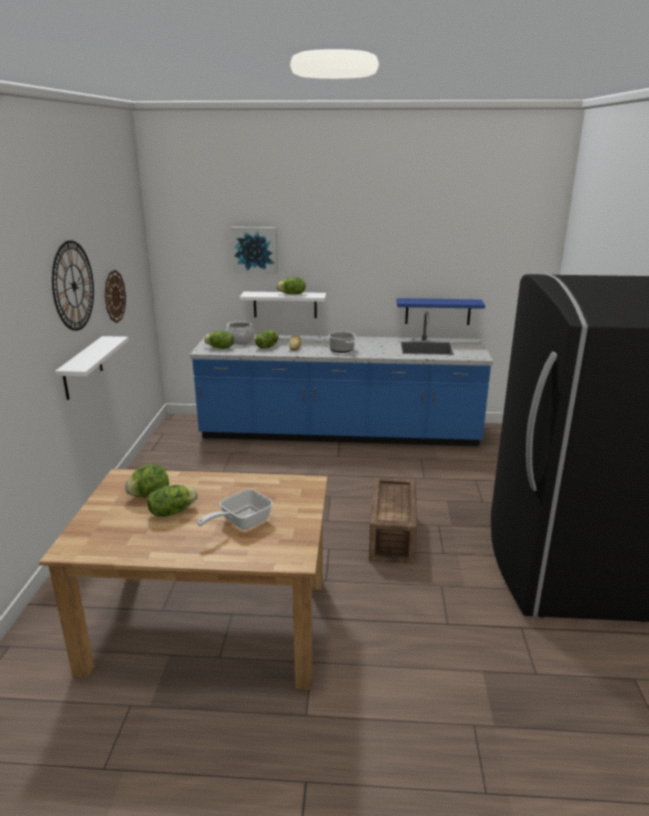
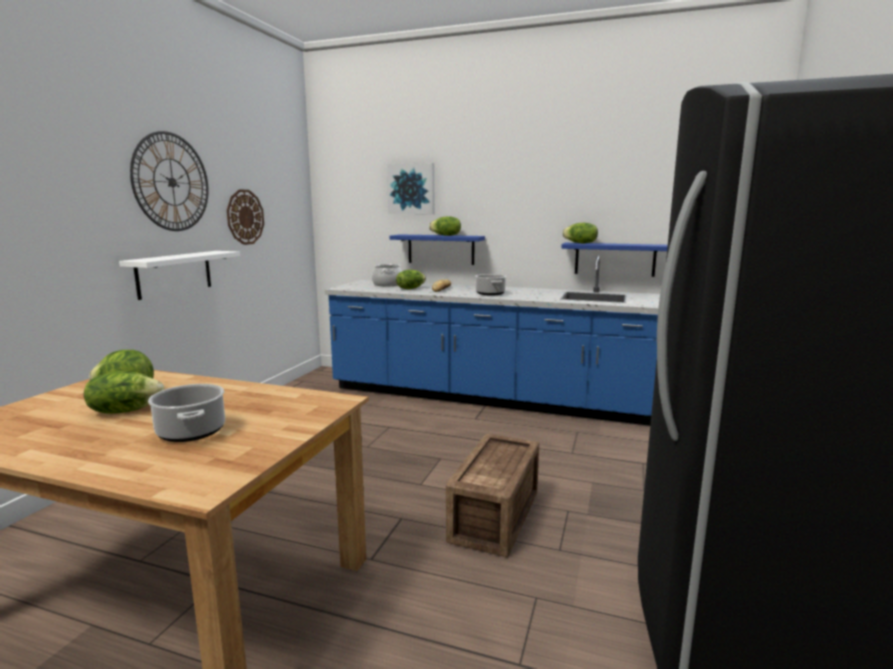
camera: 15 degrees right, 10 degrees down
frying pan [197,489,273,530] -> cooking pot [148,384,225,442]
lettuce [204,331,234,349] -> lettuce moved to [562,223,598,243]
white shelf [240,292,326,318] -> blue shelf [389,234,485,265]

